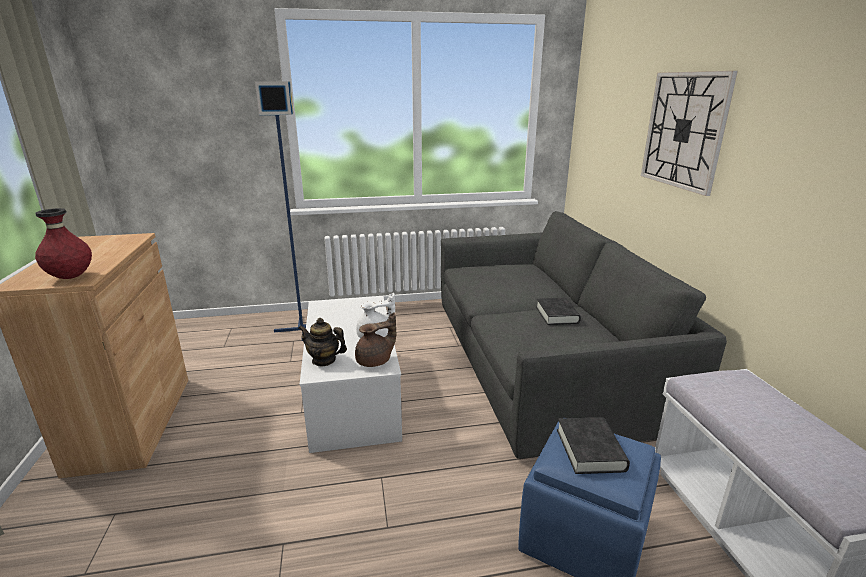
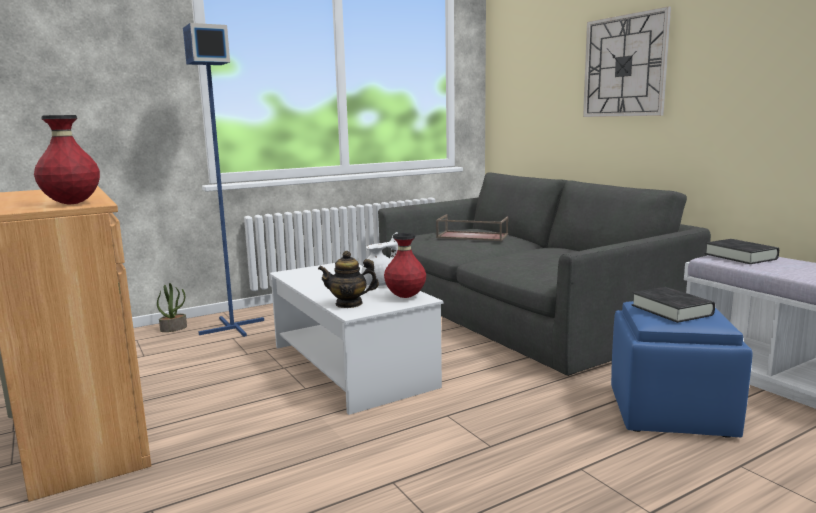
camera: 20 degrees left, 10 degrees down
brown teapot [355,312,396,367] -> red vase [384,233,426,298]
black book [536,298,581,325] -> black book moved to [705,239,779,264]
none -> potted plant [157,283,187,332]
none -> brown tray [436,215,508,241]

